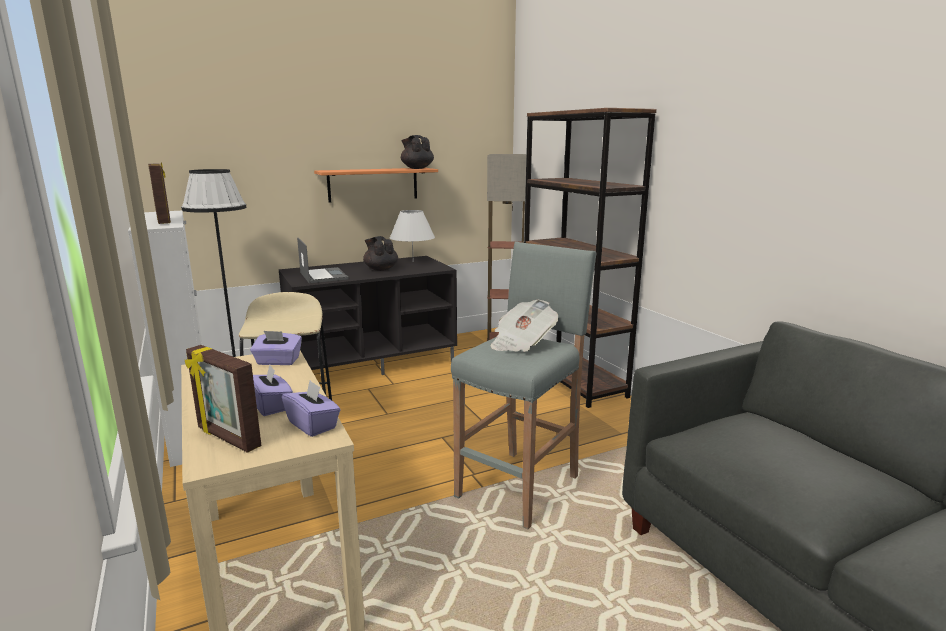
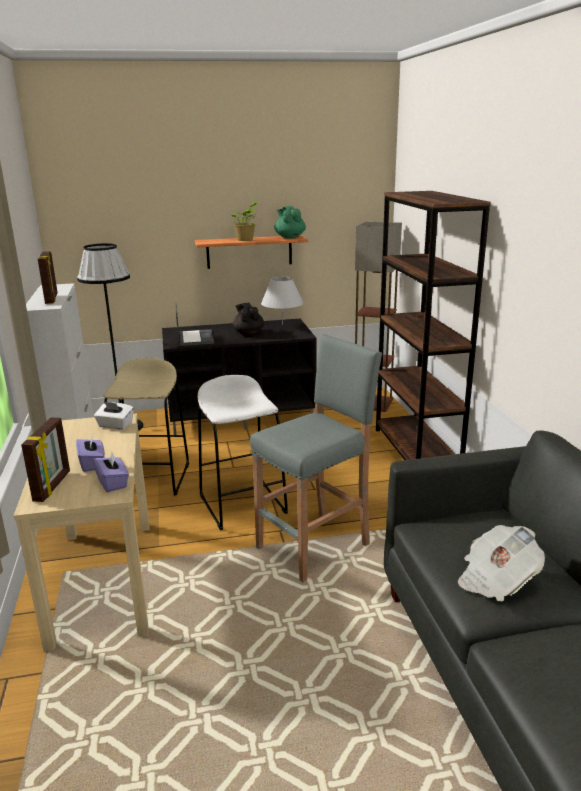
camera: 15 degrees right, 5 degrees up
picture frame [185,345,262,453] -> picture frame turned 135 degrees counterclockwise [21,417,70,502]
purple tissue box [250,331,302,365] -> white tissue box [94,402,134,430]
black teapot [401,135,434,169] -> green teapot [274,206,306,238]
newspaper [490,300,558,352] -> newspaper moved to [458,525,545,601]
none -> white stool [198,375,288,530]
none -> potted plant [229,201,257,241]

